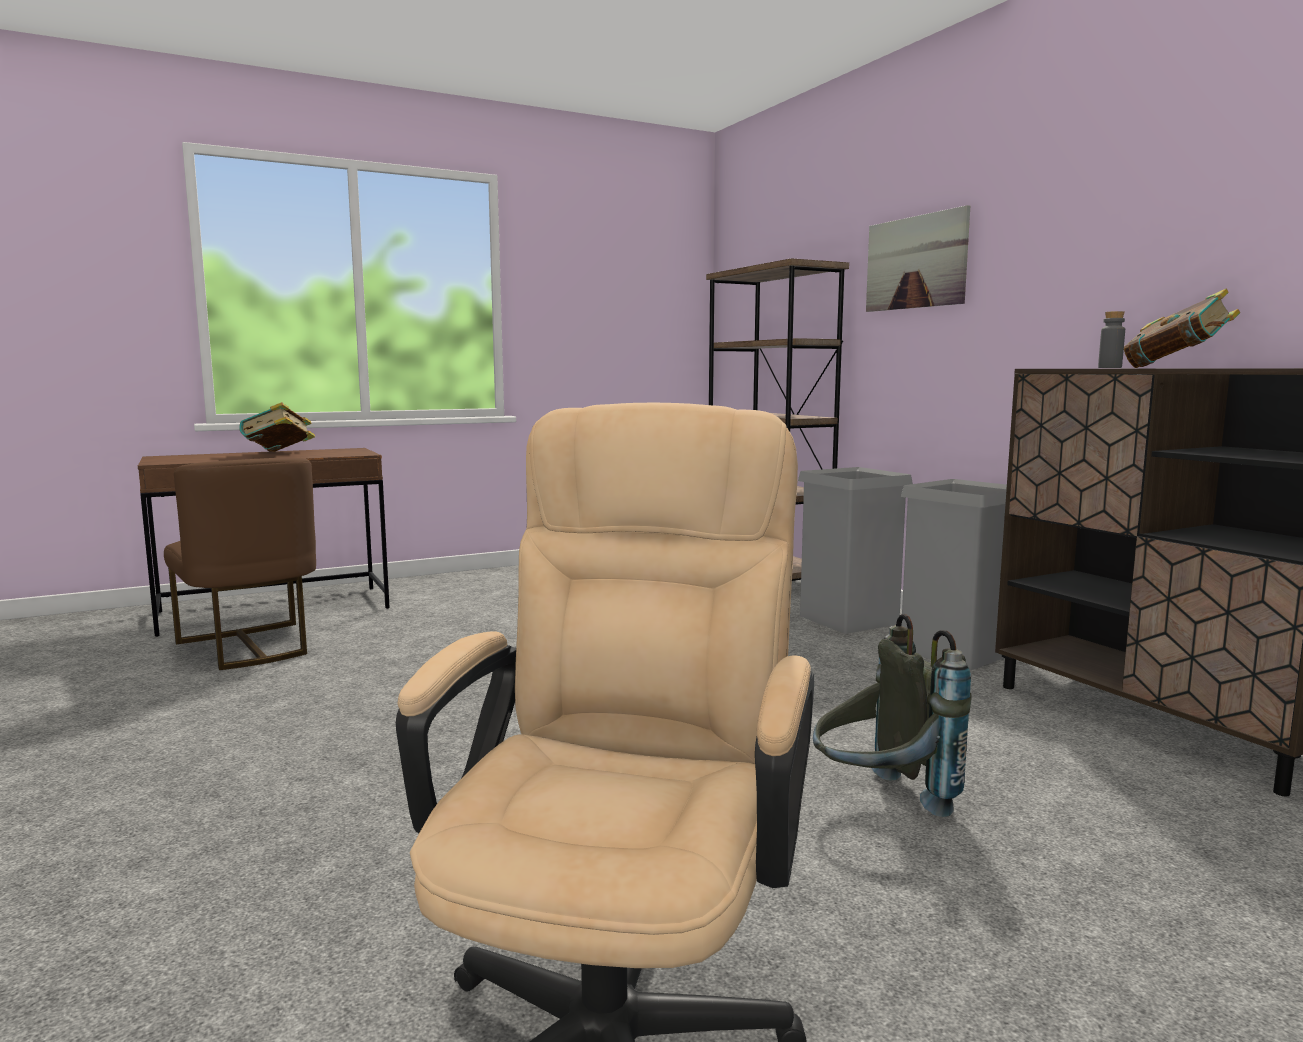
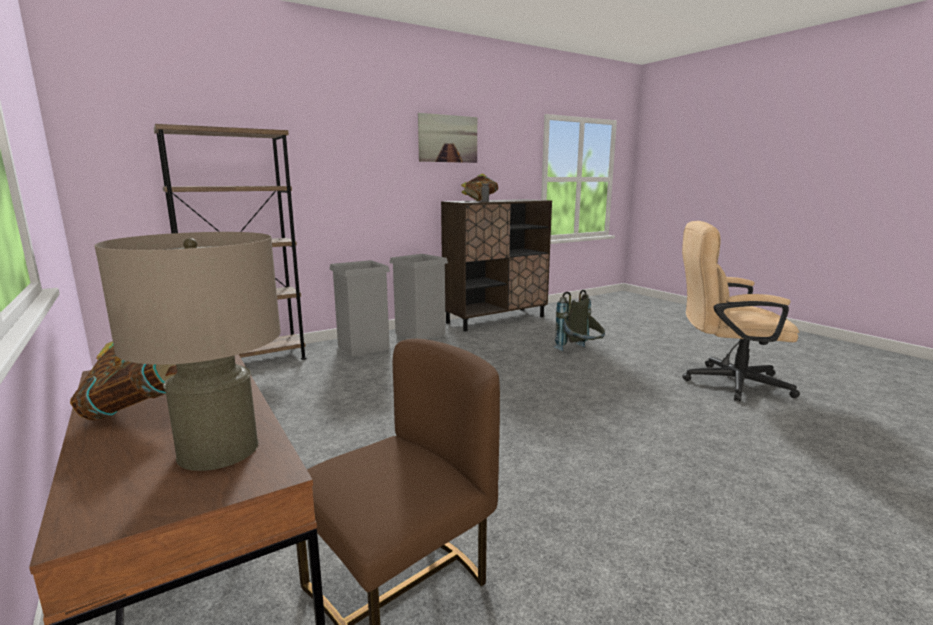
camera: 95 degrees left, 5 degrees up
picture [866,205,970,312] -> picture moved to [418,113,477,163]
none -> beige table lamp [94,232,281,471]

